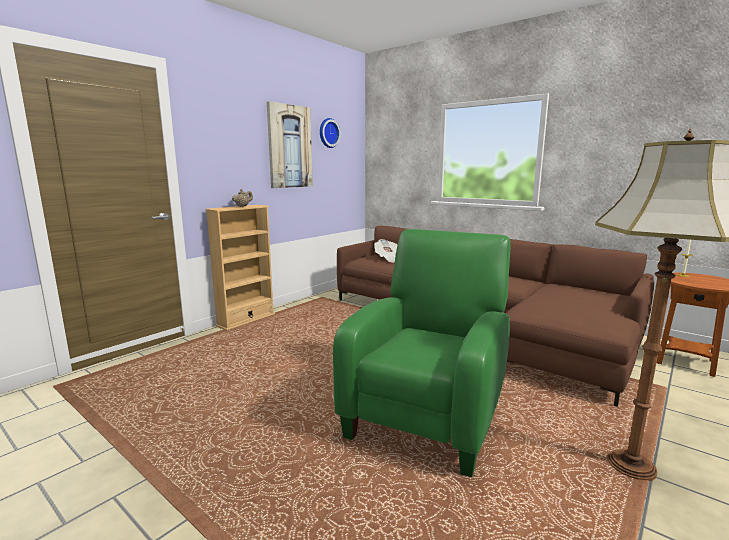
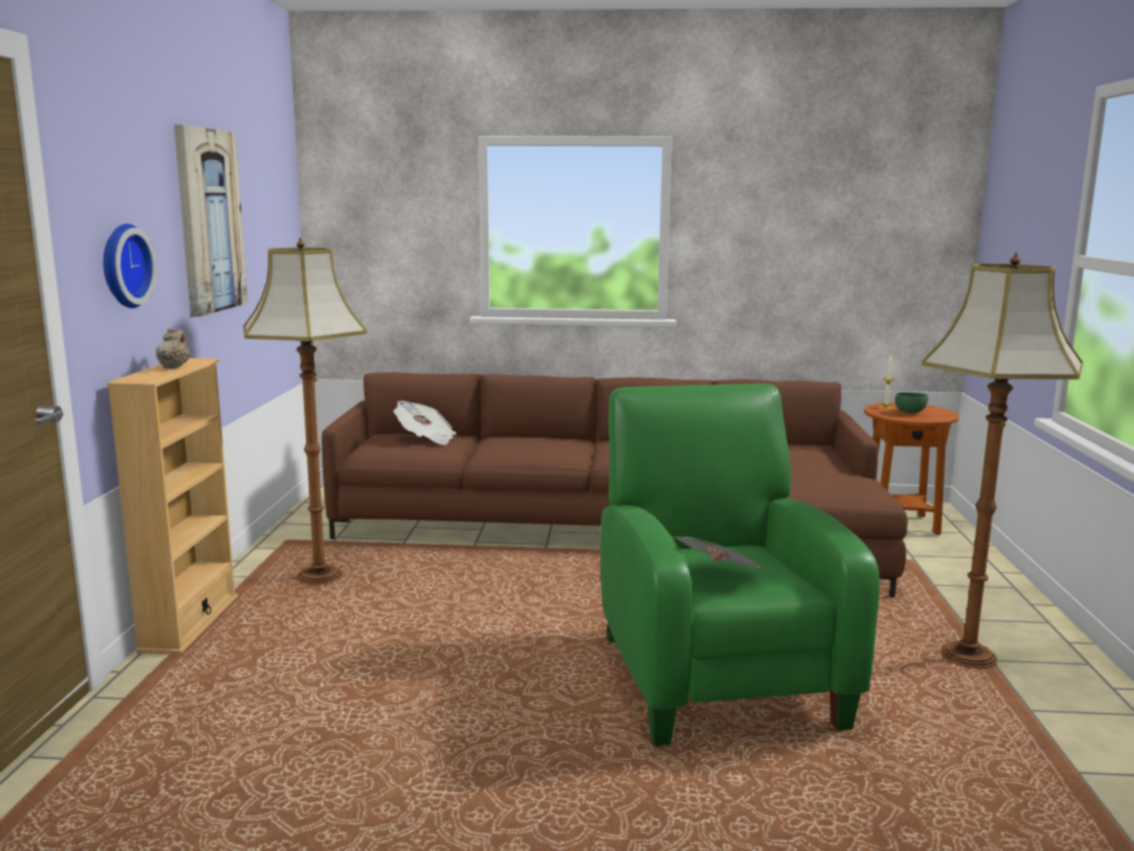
camera: 35 degrees left, 0 degrees up
wall clock [320,118,341,148] -> wall clock moved to [103,224,157,308]
none -> floor lamp [243,237,367,585]
none -> newspaper [670,536,761,568]
none -> green bowl [895,392,928,413]

